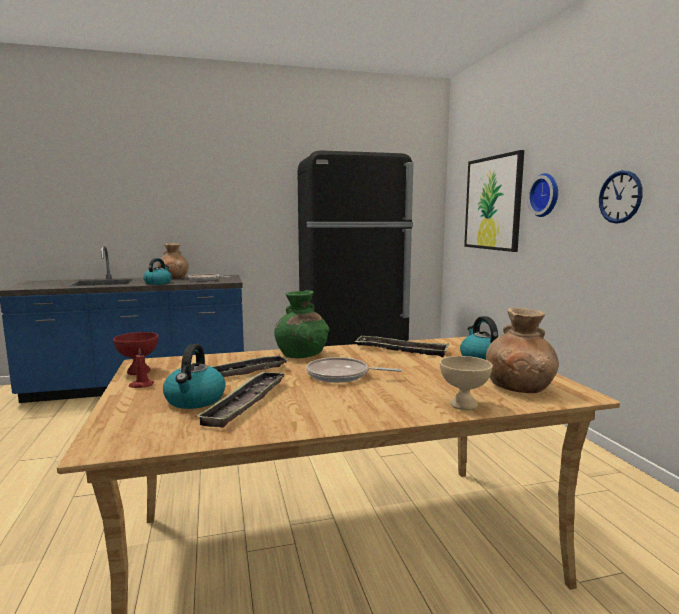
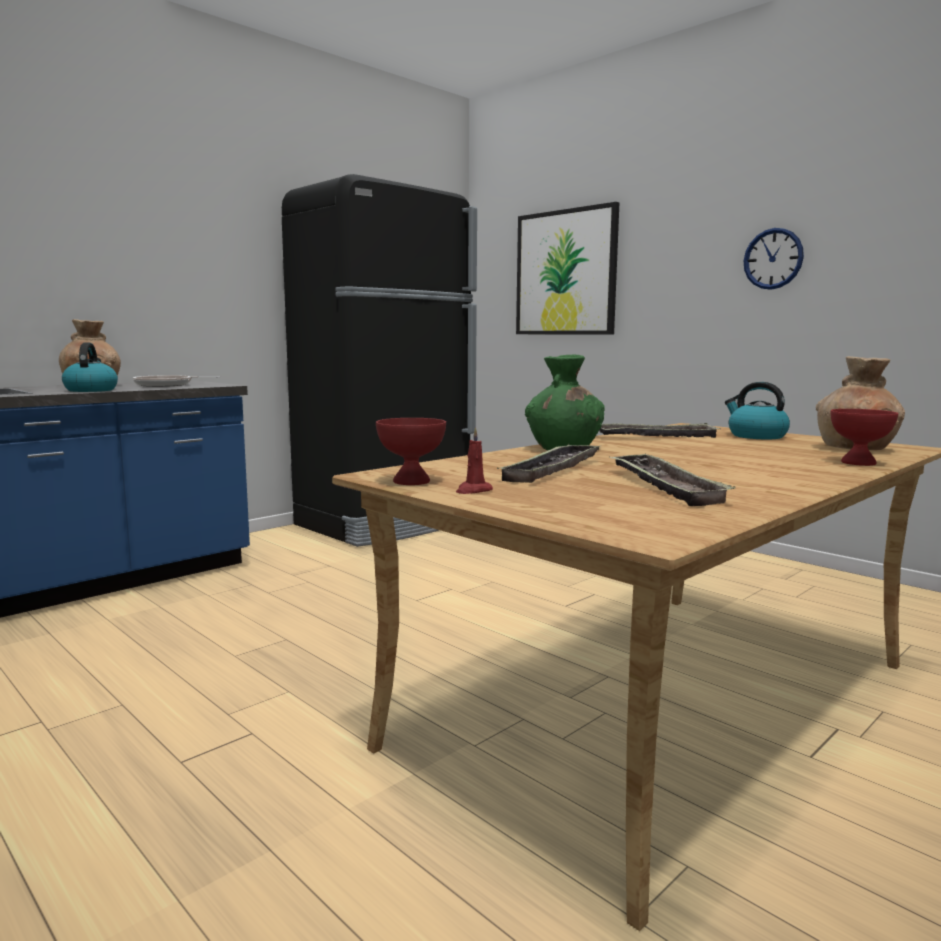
camera: 30 degrees left, 0 degrees up
kettle [163,344,226,409] -> none
frying pan [306,357,402,383] -> none
beige bowl [440,356,493,410] -> red bowl [831,409,898,466]
wall clock [527,173,558,217] -> none

